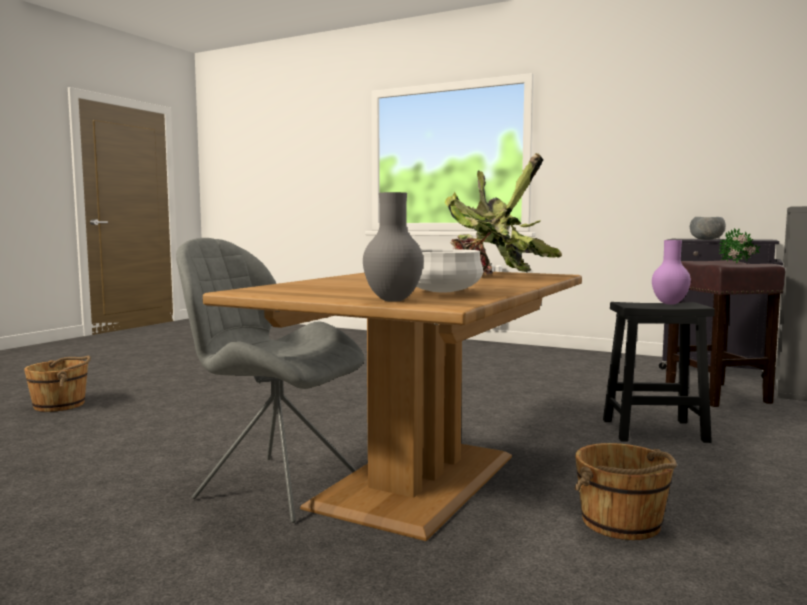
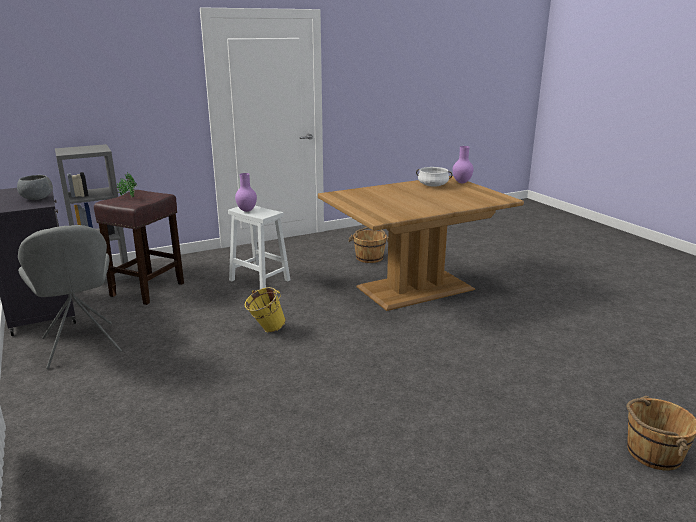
camera: 145 degrees left, 15 degrees up
grey chair [176,238,365,523] -> grey chair moved to [18,225,122,369]
grey vase [363,192,423,302] -> purple vase [453,146,473,183]
potted plant [445,153,562,275] -> none
black stool [603,302,715,443] -> white stool [228,206,291,289]
none -> yellow bucket [245,287,286,333]

